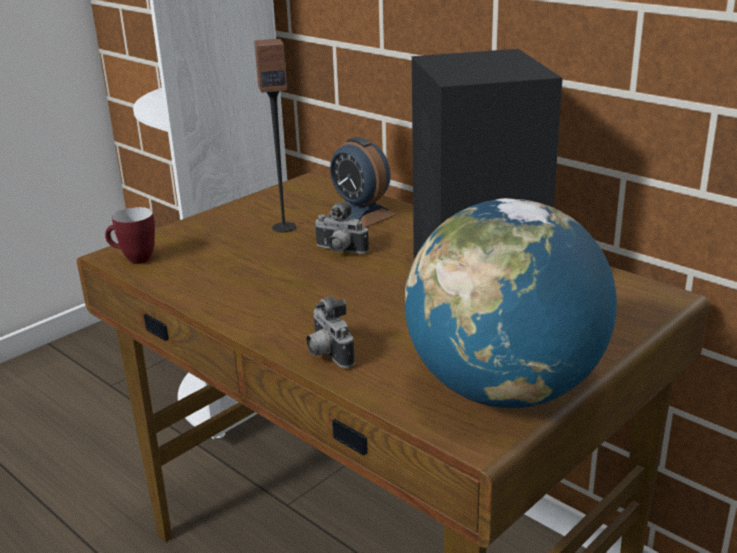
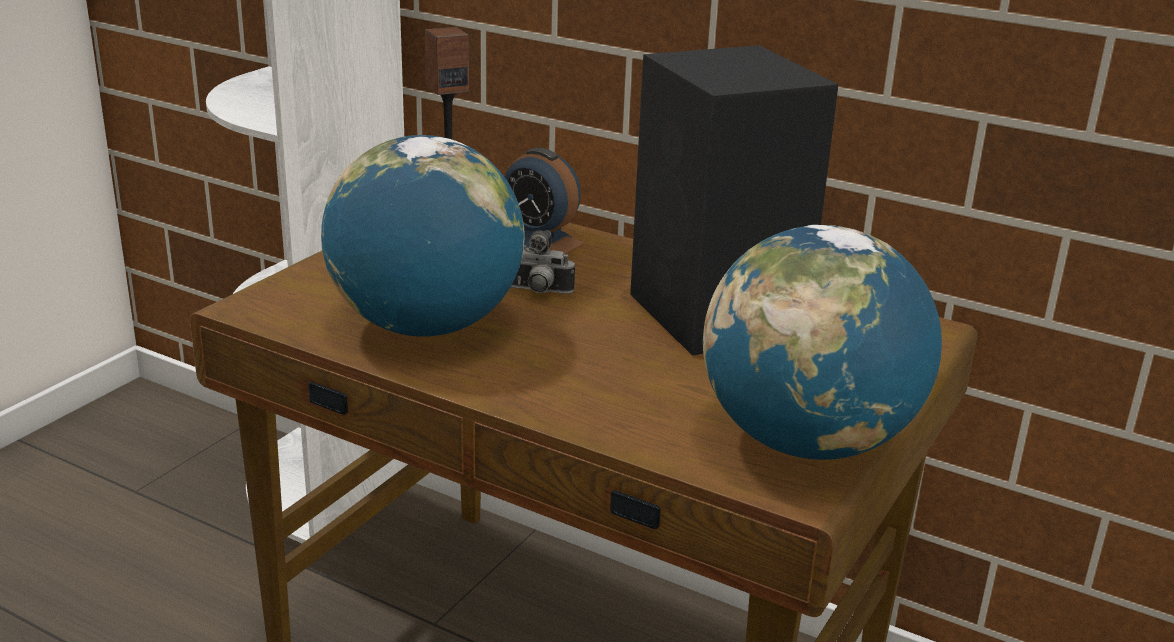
camera: 15 degrees left, 0 degrees up
mug [105,207,155,264] -> none
camera [307,296,355,368] -> none
none -> globe [321,135,525,337]

